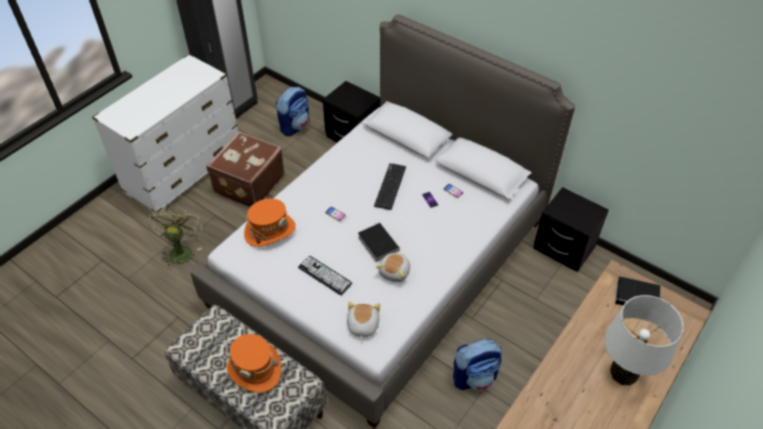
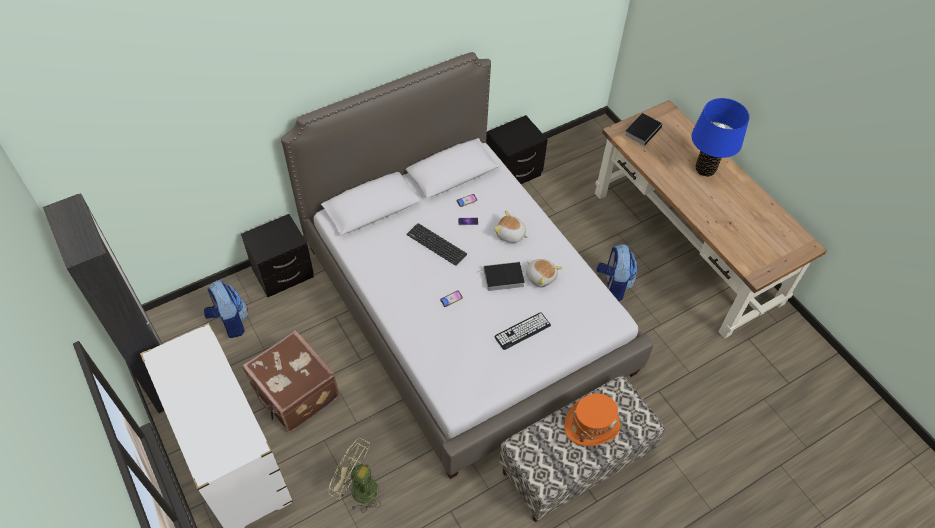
camera: 70 degrees left, 5 degrees up
orange hat [244,198,296,247] -> none
plush toy [347,301,380,340] -> plush toy moved to [494,210,528,243]
white table lamp [605,295,684,385] -> blue table lamp [692,98,749,177]

